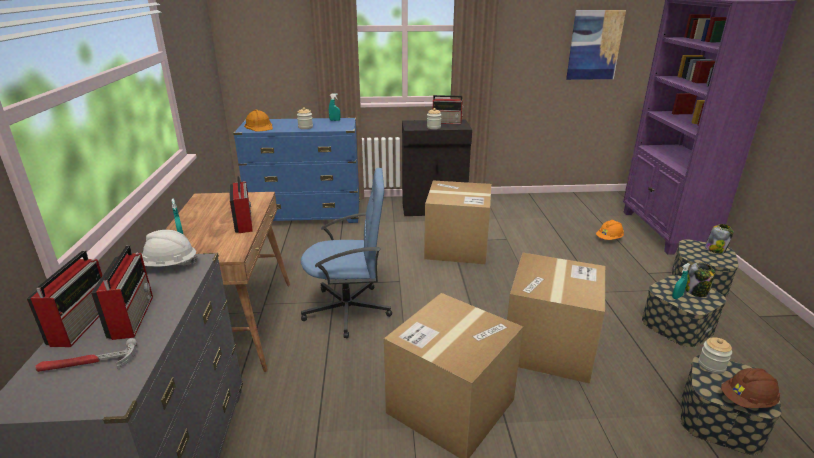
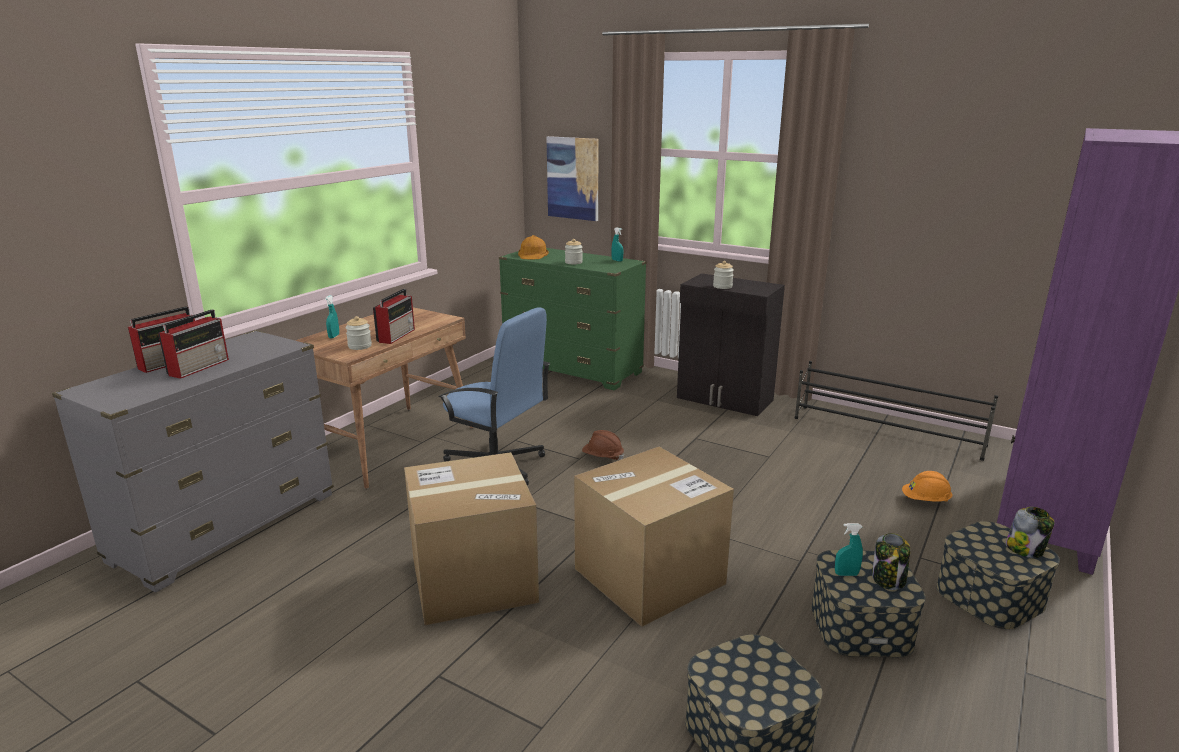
camera: 35 degrees right, 5 degrees down
hammer [35,338,137,372] -> none
white hard hat [142,230,198,267] -> none
blue dresser [233,117,360,223] -> green dresser [499,248,647,390]
cardboard box [424,181,491,265] -> none
radio [433,95,464,124] -> none
picture [566,10,626,80] -> picture moved to [546,136,599,221]
jar [699,338,732,374] -> jar moved to [345,316,372,350]
brown hard hat [721,368,780,408] -> brown hard hat moved to [582,430,624,460]
none -> black shoe rack [795,361,998,461]

